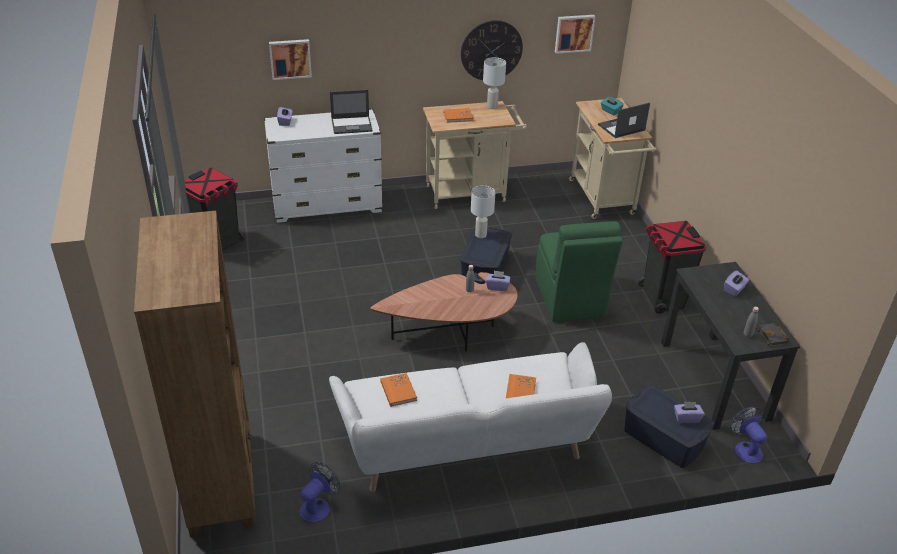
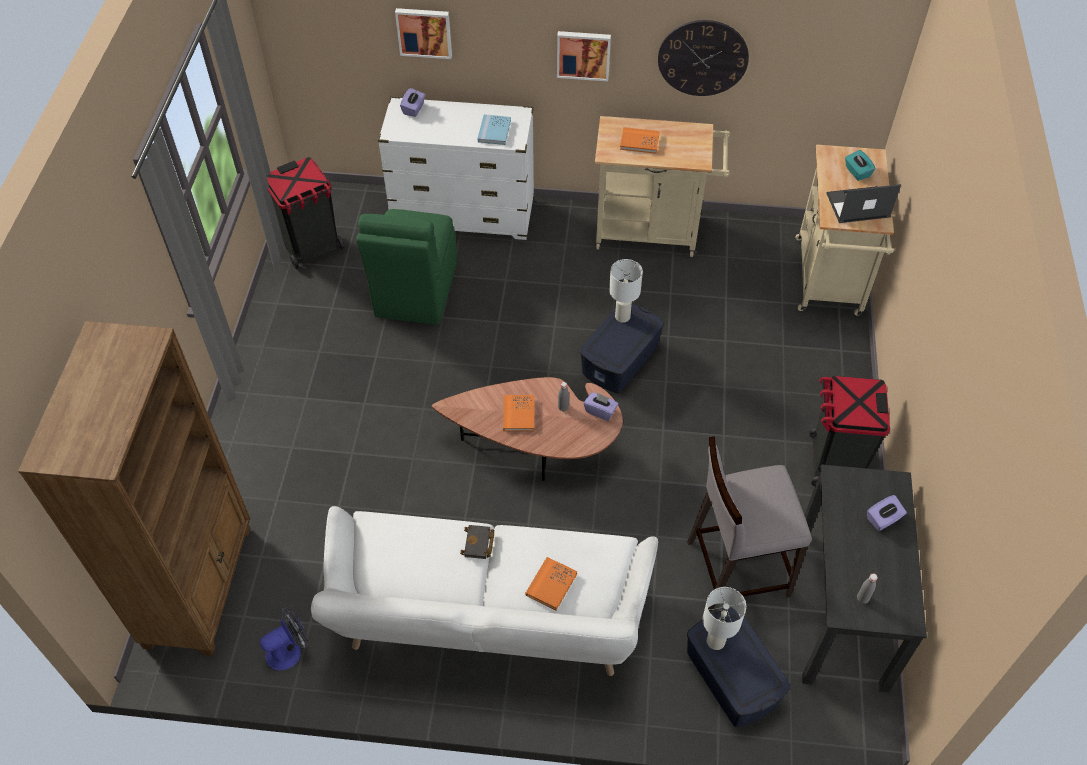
camera: 20 degrees right, 15 degrees up
laptop [330,90,373,134] -> blue book [478,114,511,145]
orange book [381,373,417,407] -> orange book moved to [503,395,534,431]
white table lamp [483,57,506,109] -> white table lamp moved to [703,587,746,650]
green chair [535,221,623,322] -> green chair moved to [356,209,457,325]
picture [555,15,596,54] -> picture moved to [557,31,611,81]
purple tissue box [674,401,705,423] -> none
fan [730,407,767,463] -> none
black book [756,323,790,346] -> black book moved to [460,525,495,559]
none -> grey stool [687,436,812,612]

